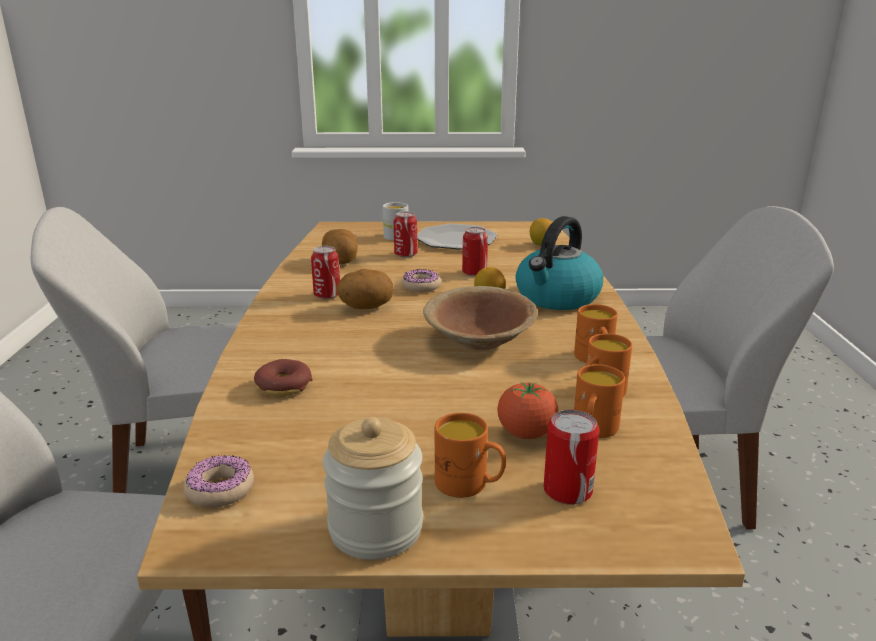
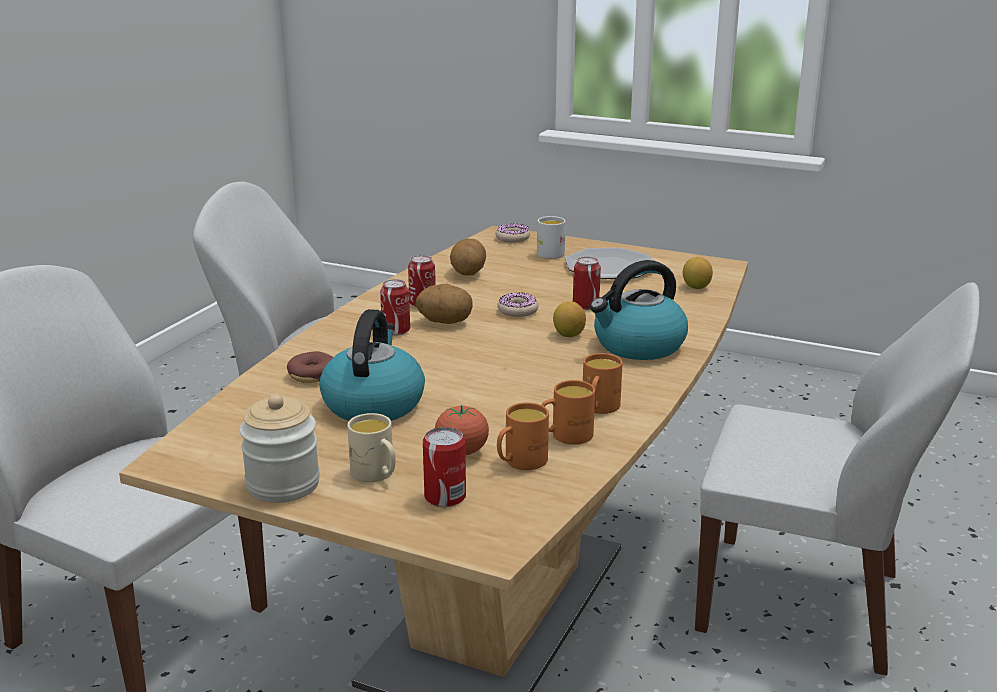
camera: 25 degrees right, 0 degrees up
donut [183,455,254,507] -> donut moved to [495,223,530,243]
can [394,211,417,258] -> can moved to [380,279,410,336]
brown bowl [423,286,538,350] -> none
orange mug [435,413,506,498] -> beige mug [347,413,396,482]
none -> kettle [319,309,425,421]

